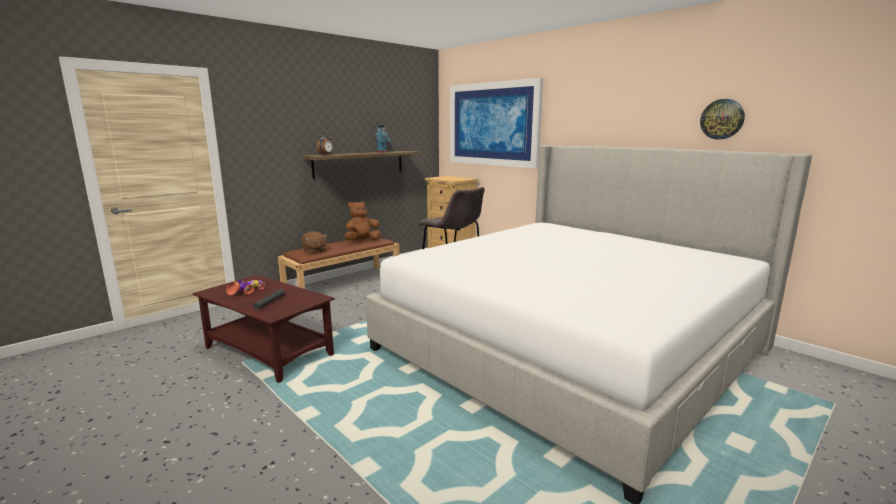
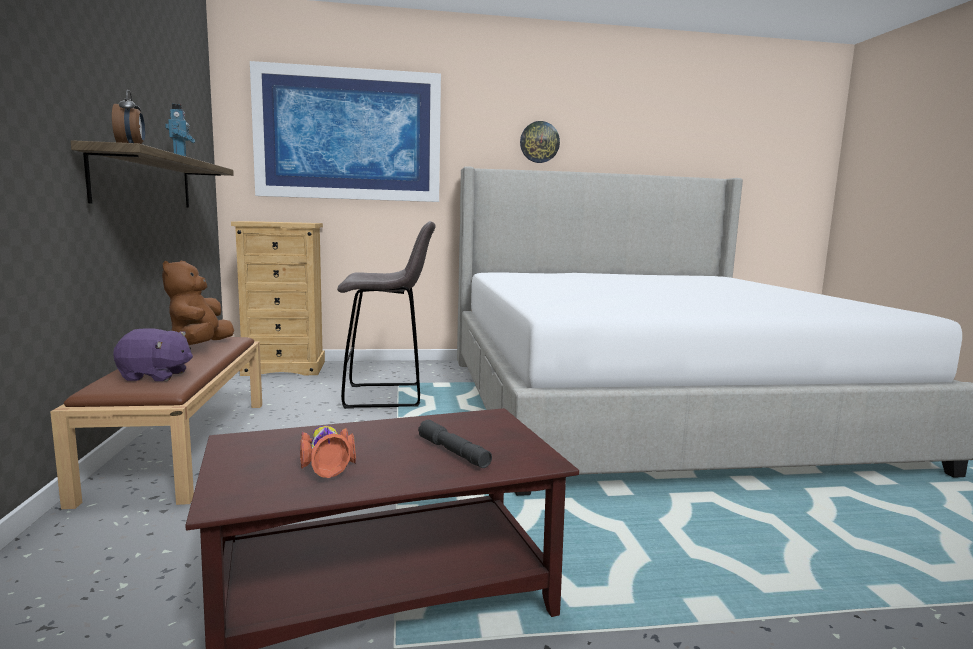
camera: 55 degrees left, 5 degrees down
brown plush toy [302,231,327,254] -> purple plush toy [113,329,193,381]
wall clock [700,99,745,139] -> wall clock moved to [520,121,560,163]

